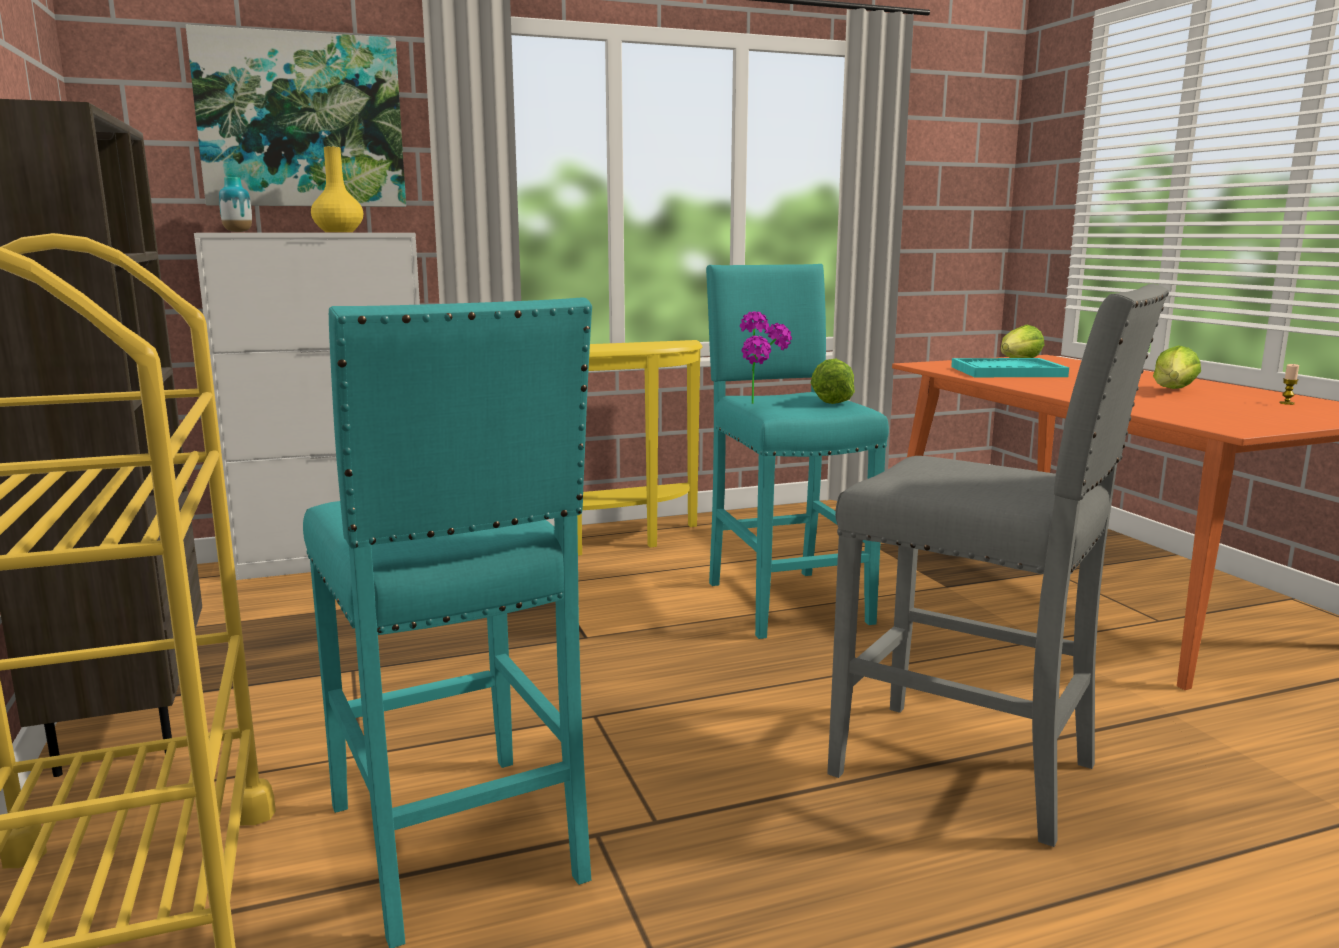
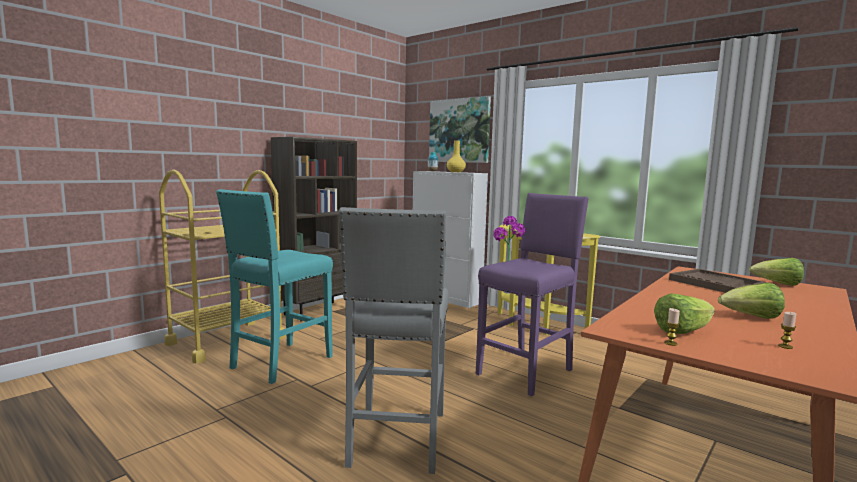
camera: 60 degrees right, 5 degrees down
turquoise stool [706,264,889,639] -> purple stool [476,193,589,396]
lettuce [810,358,855,404] -> lettuce moved to [654,293,715,334]
turquoise tray [951,358,1069,377] -> brown tray [669,269,766,293]
none -> candle [664,308,680,346]

